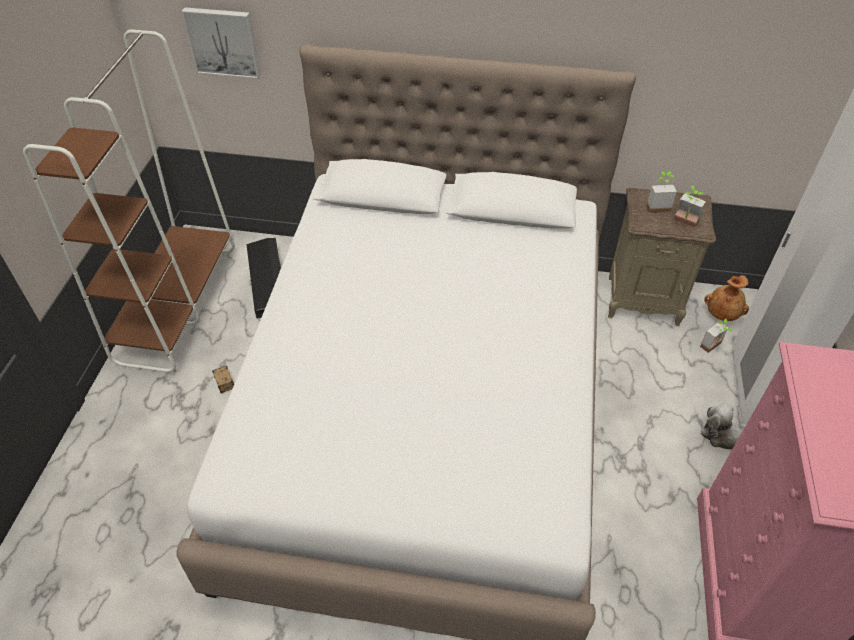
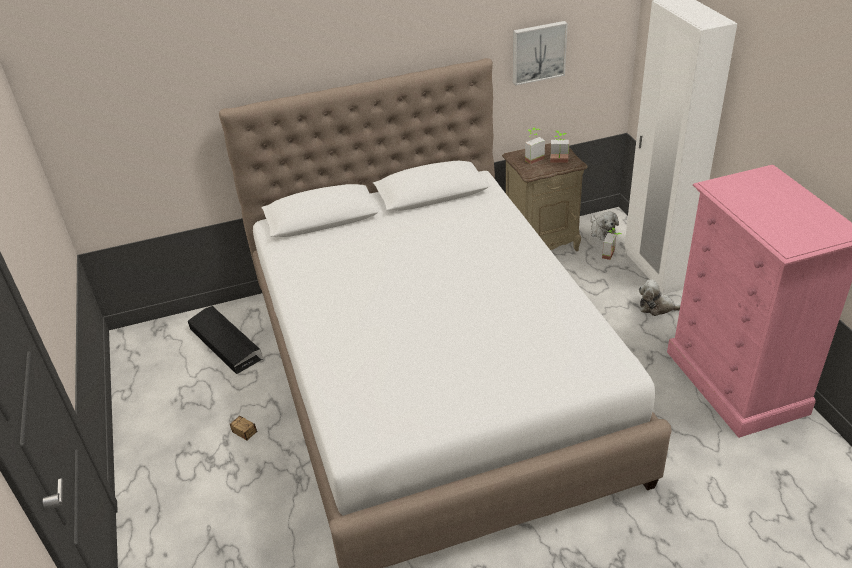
camera: 25 degrees left, 10 degrees down
brown clothes rack [23,30,235,372] -> none
picture [181,7,261,79] -> picture moved to [513,21,568,86]
brown vase [704,275,749,321] -> plush toy [591,212,619,240]

